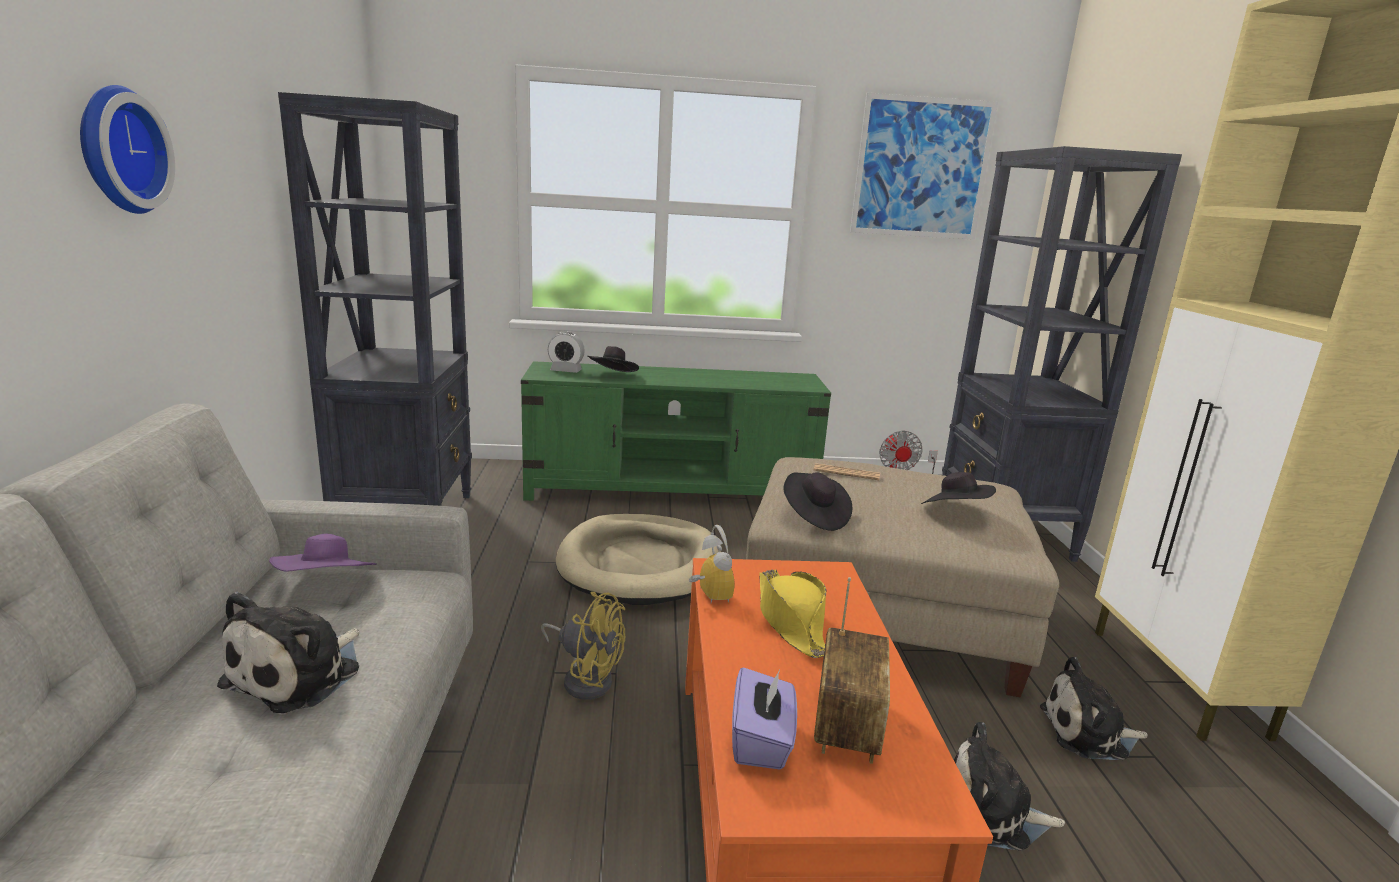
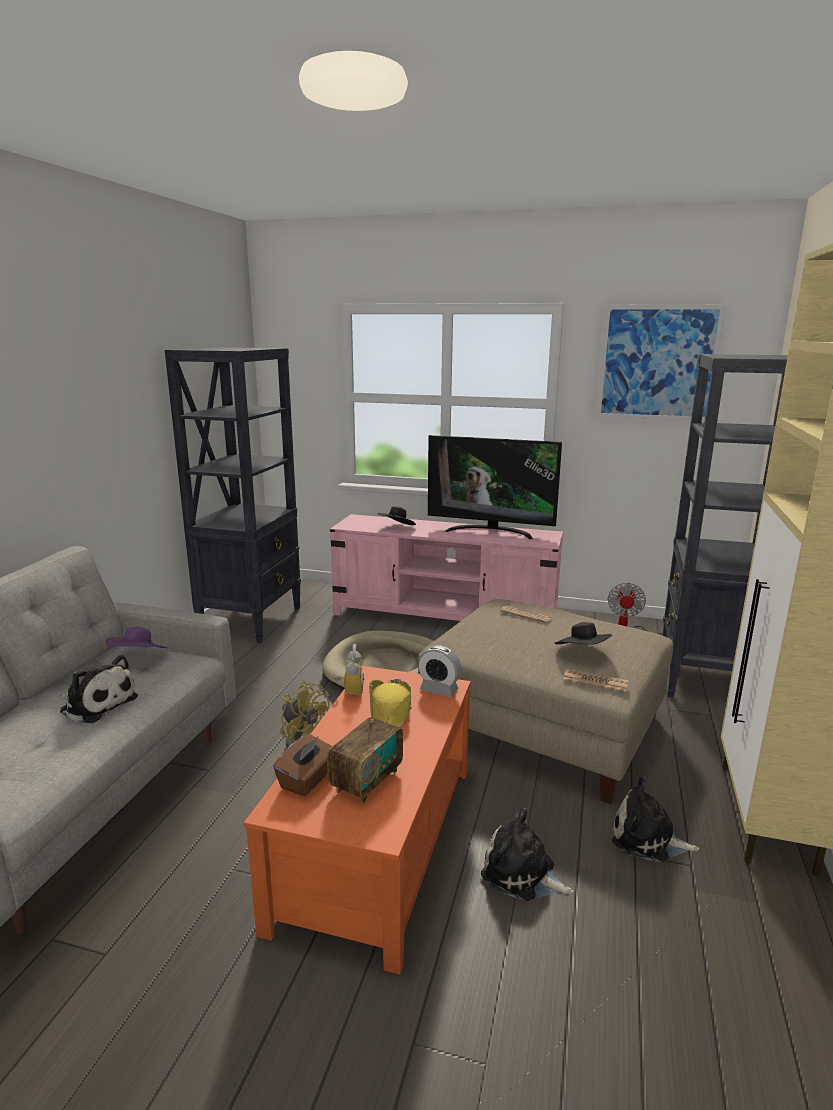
camera: 20 degrees right, 0 degrees up
wall clock [80,85,175,214] -> none
plush toy [217,591,360,713] -> plush toy turned 105 degrees counterclockwise [60,655,138,723]
green tv stand [521,361,831,501] -> pink tv stand [330,514,563,621]
alarm clock [548,332,585,373] -> alarm clock moved to [418,645,461,697]
purple tissue box [732,667,797,769] -> brown tissue box [273,734,332,796]
black hat [783,472,852,531] -> none
none -> television [428,435,562,540]
none -> newspaper [564,669,628,691]

